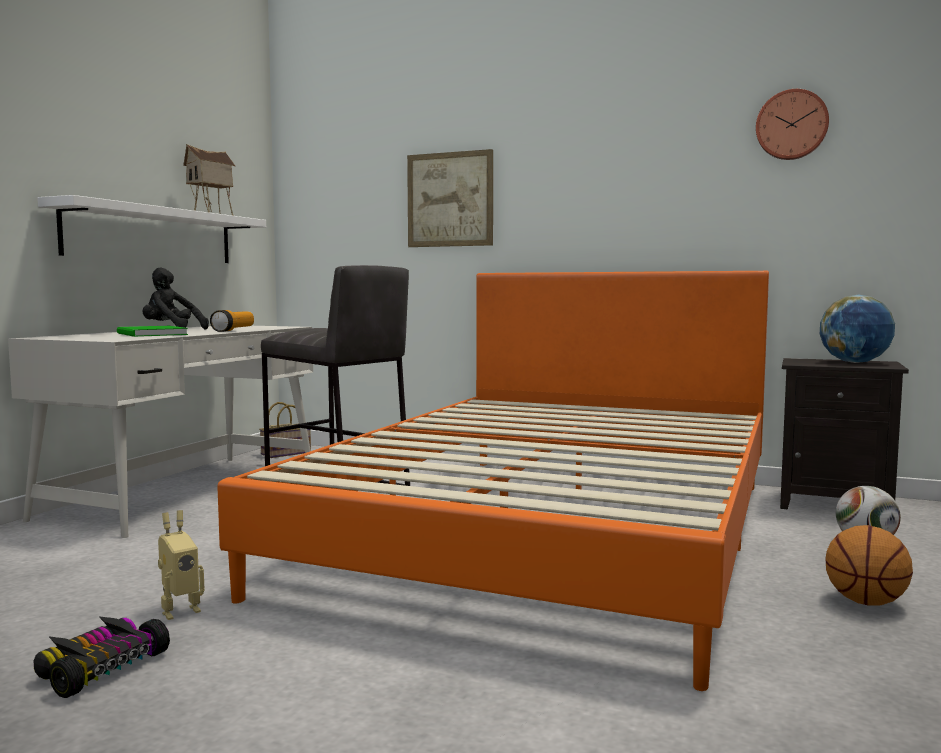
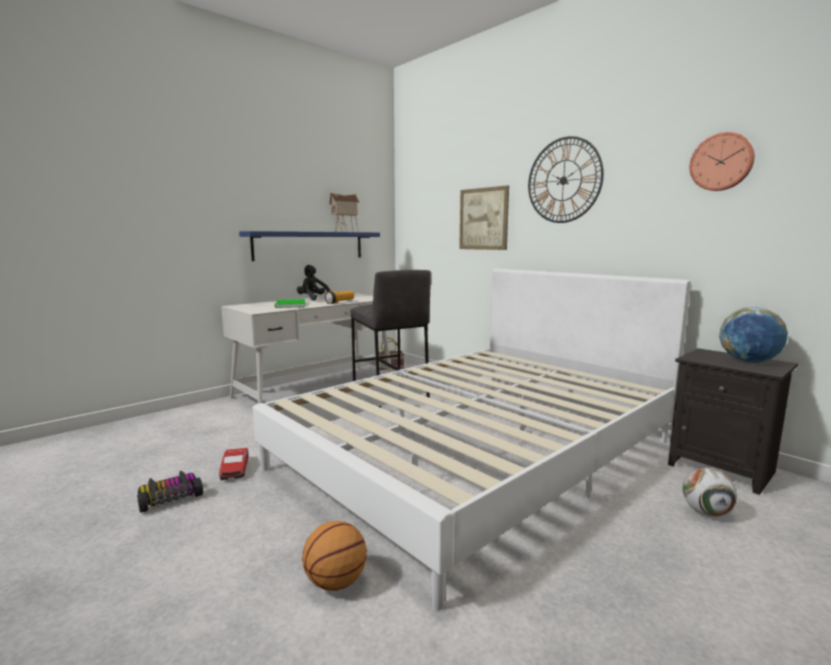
camera: 25 degrees right, 5 degrees up
white shelf [37,195,266,263] -> blue shelf [239,231,380,261]
toy robot [158,510,205,620] -> toy car [219,448,249,480]
orange bed [217,271,769,691] -> white bed [253,269,691,611]
basketball [826,525,913,606] -> basketball moved to [302,521,367,591]
none -> wall clock [528,136,604,223]

